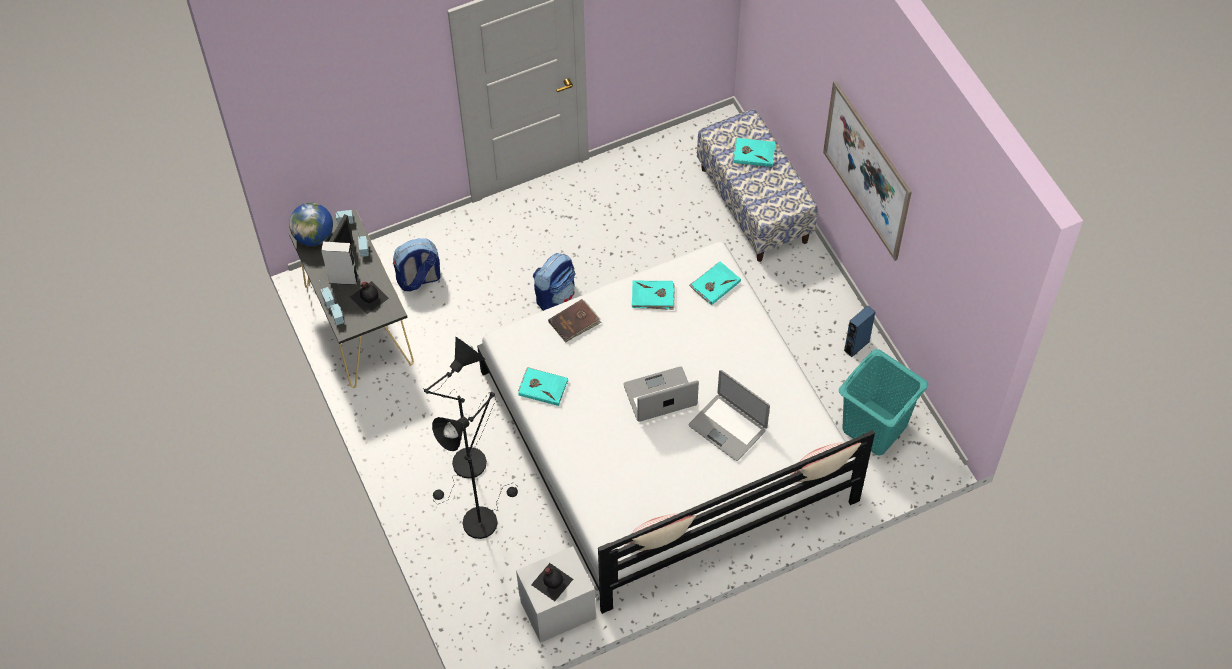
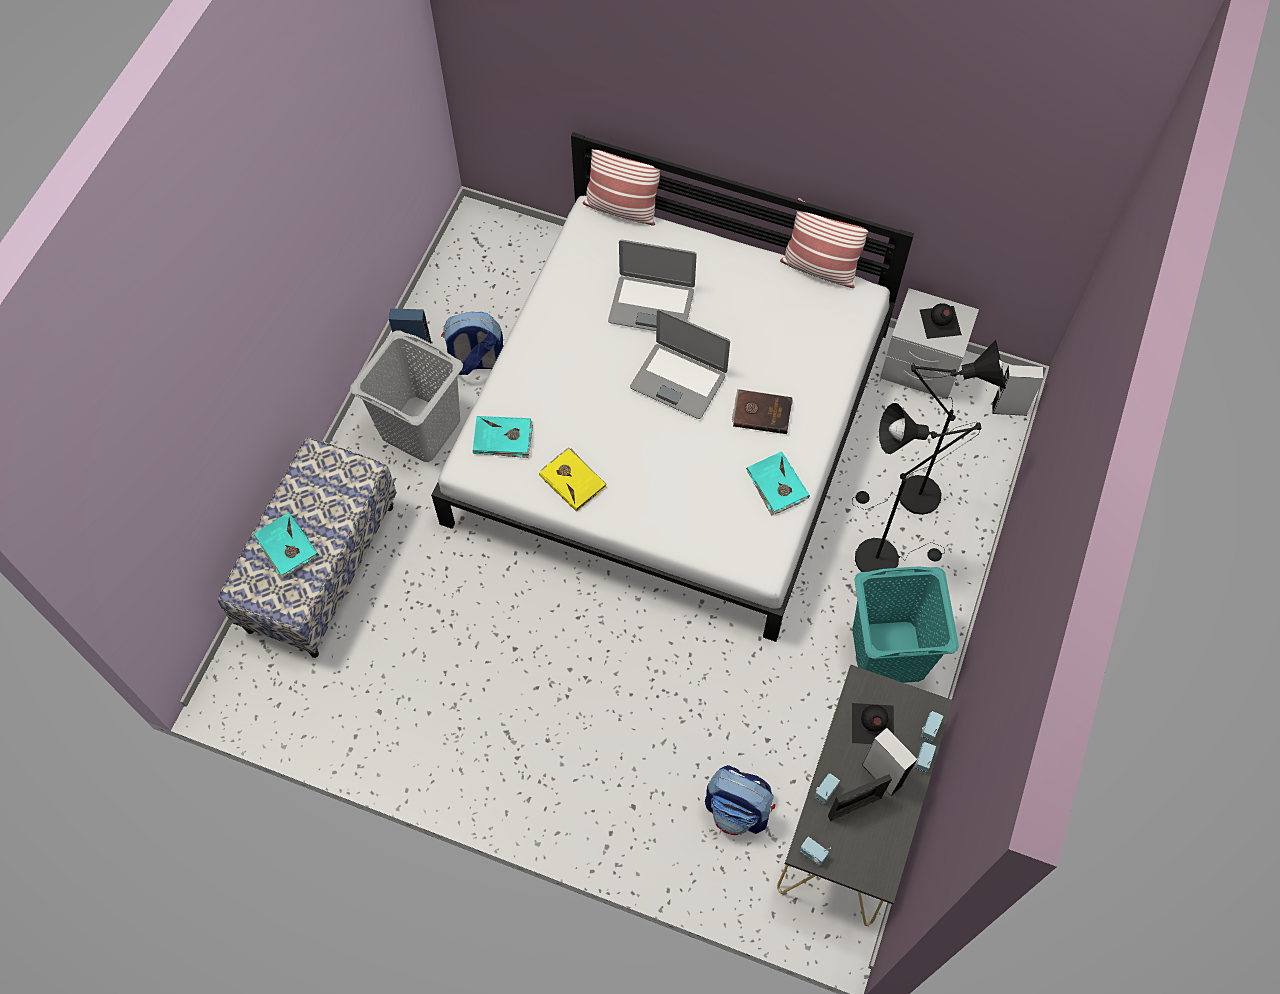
camera: 135 degrees left, 5 degrees up
globe [289,203,333,246] -> none
backpack [533,253,575,311] -> backpack moved to [441,311,503,375]
brown book [548,299,601,342] -> brown book moved to [732,389,793,434]
turquoise book [631,281,675,310] -> yellow book [539,447,607,512]
laptop [689,370,770,461] -> laptop turned 105 degrees clockwise [608,240,697,331]
picture [823,80,912,261] -> none
turquoise laundry basket [839,349,928,455] -> turquoise laundry basket moved to [852,566,959,683]
none -> grey laundry basket [350,331,463,462]
none -> grey speaker [992,365,1044,416]

